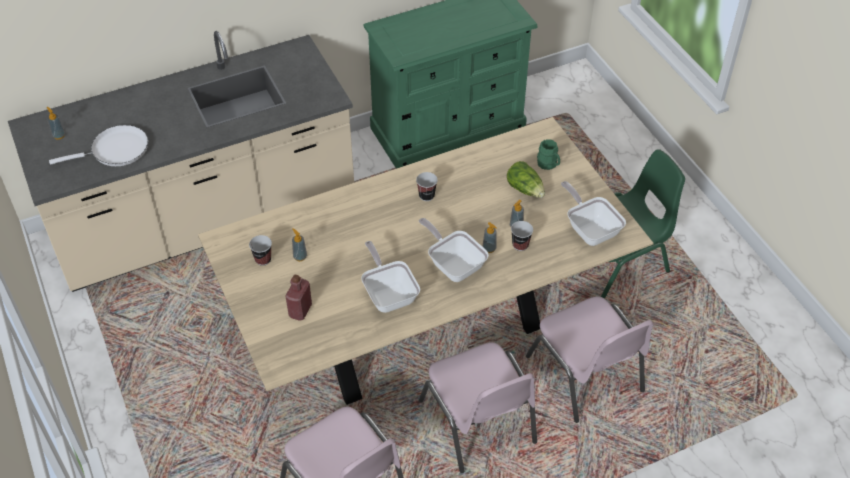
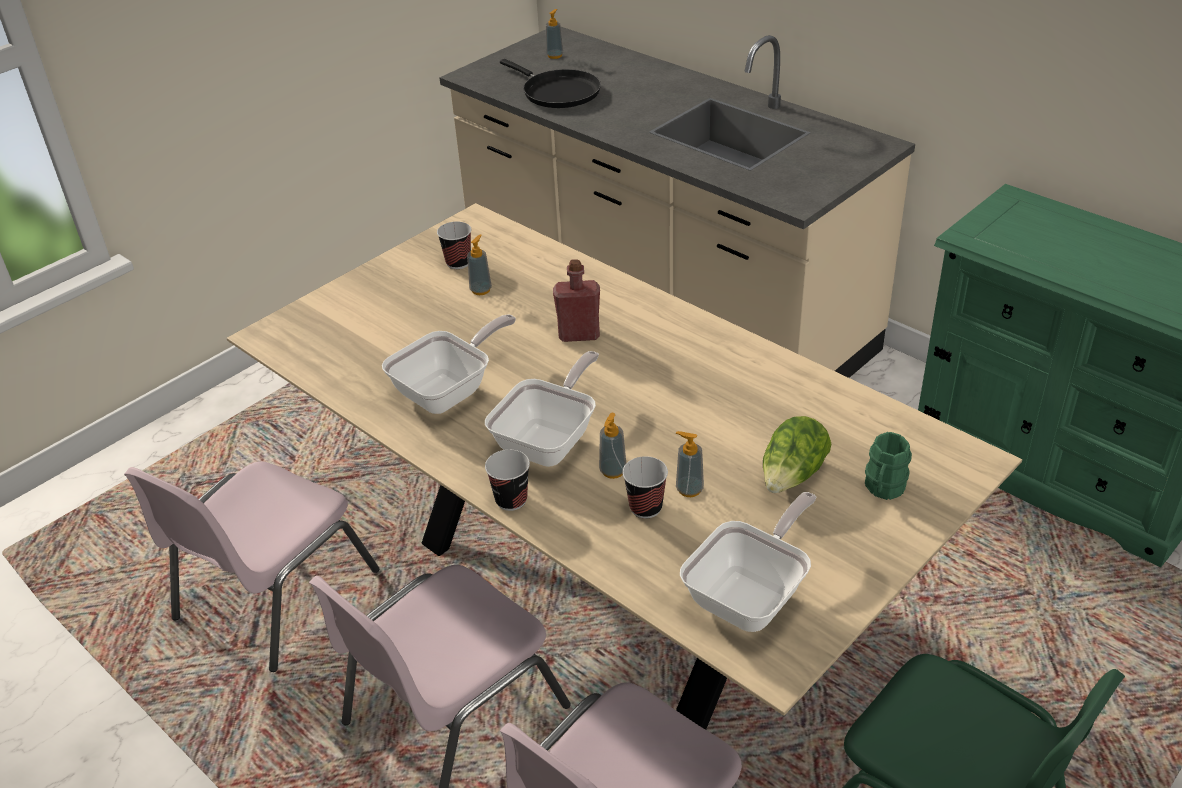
camera: 70 degrees right, 10 degrees down
white frying pan [49,125,148,166] -> black frying pan [500,59,601,108]
red bottle [285,274,312,321] -> red bottle moved to [553,259,600,342]
cup [416,172,438,201] -> cup moved to [485,450,530,511]

